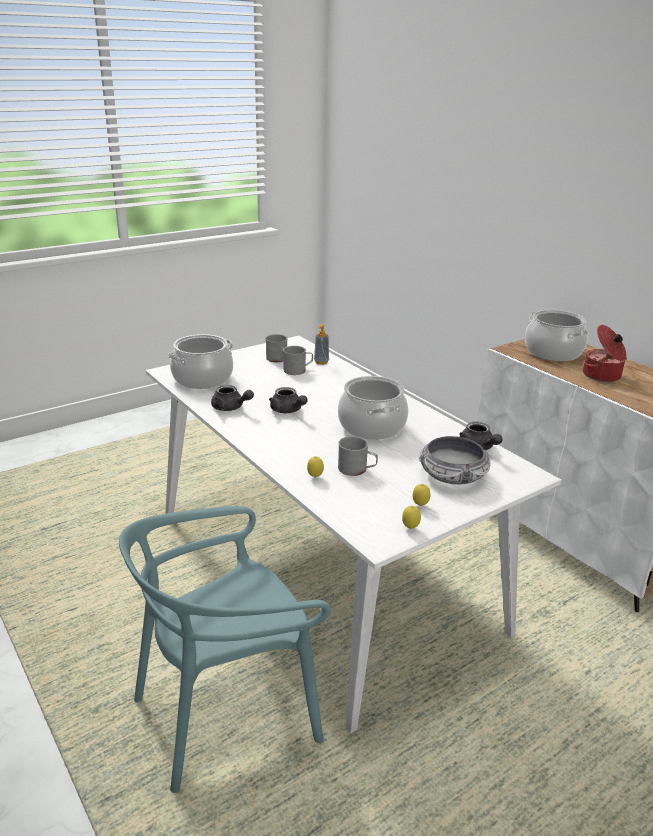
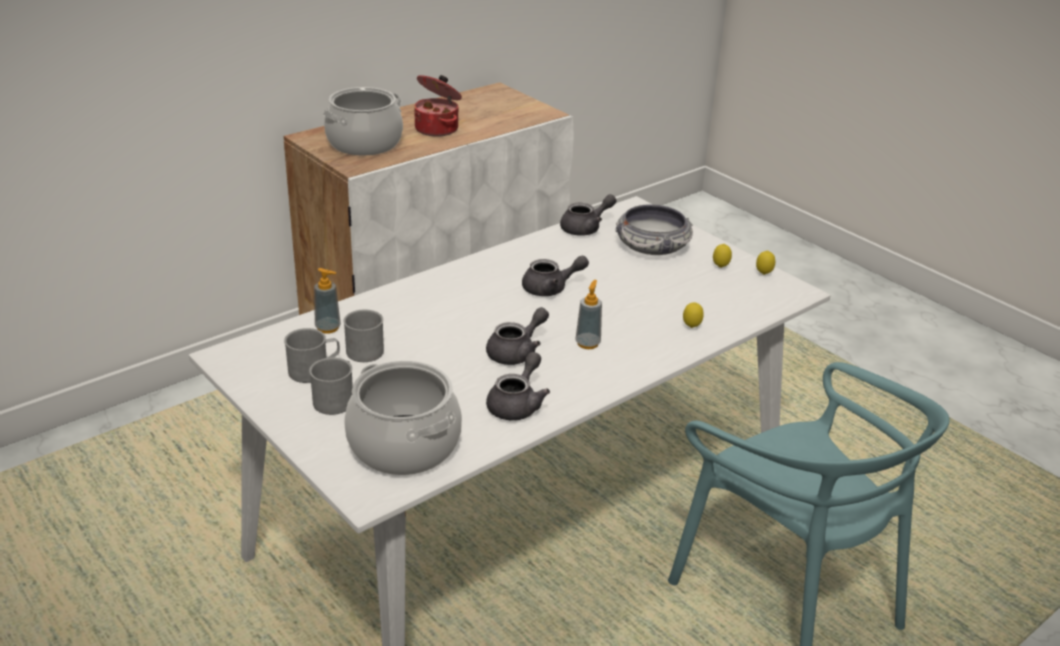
camera: 95 degrees left, 5 degrees up
cooking pot [338,376,408,440] -> grey teapot [522,256,589,296]
grey mug [338,436,378,476] -> grey mug moved to [309,357,353,415]
none -> soap dispenser [575,280,602,349]

